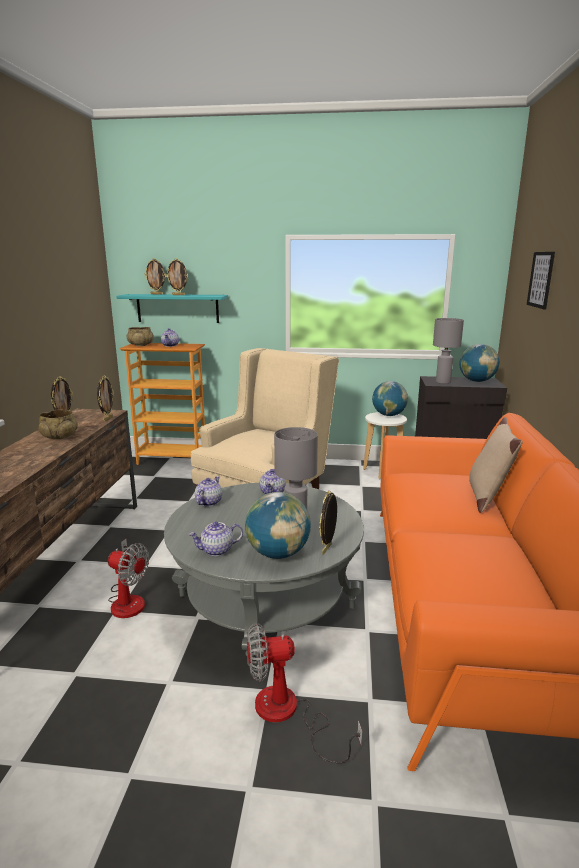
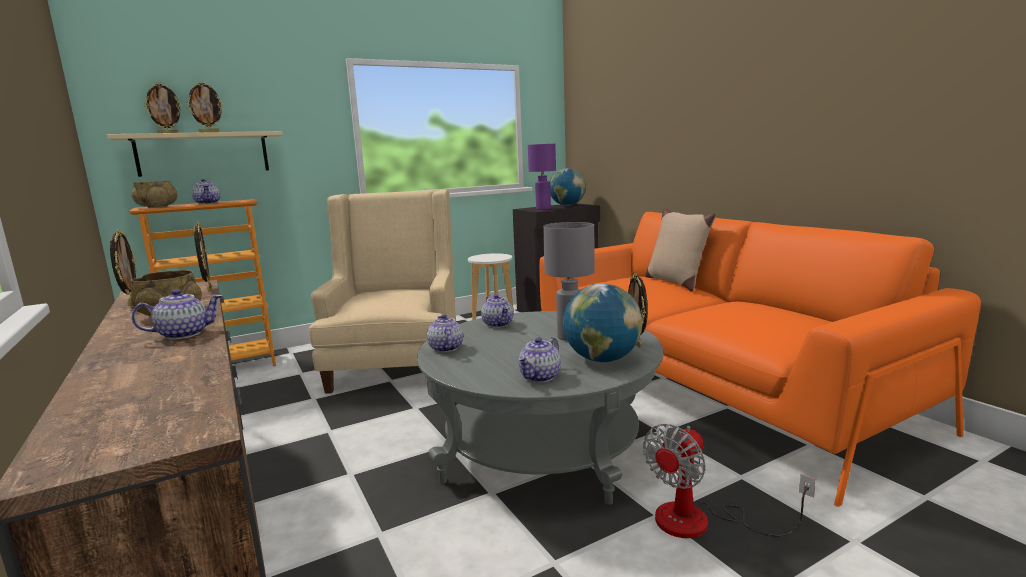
camera: 35 degrees left, 5 degrees down
fan [108,539,149,618] -> none
turquoise shelf [116,294,228,323] -> beige shelf [107,131,283,177]
globe [372,381,408,416] -> none
grey table lamp [433,318,464,384] -> purple table lamp [528,144,556,210]
picture [527,252,555,309] -> none
none -> teapot [132,289,222,340]

